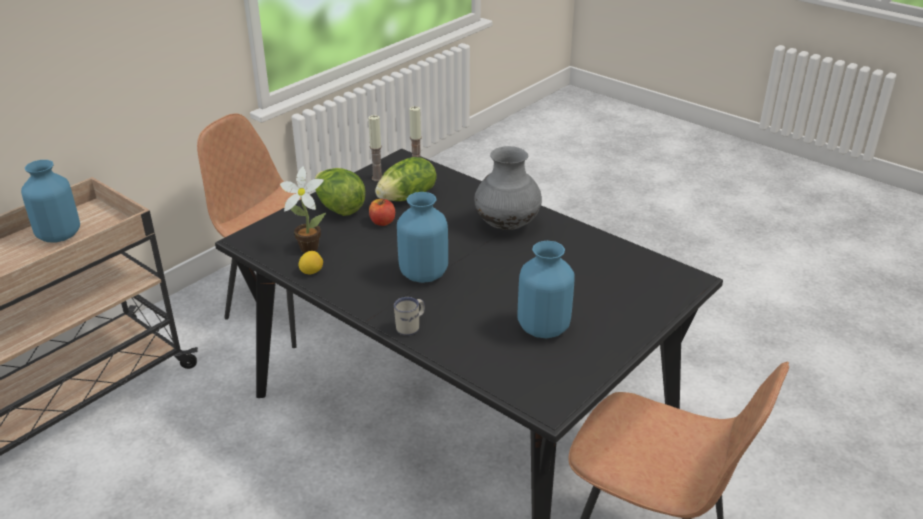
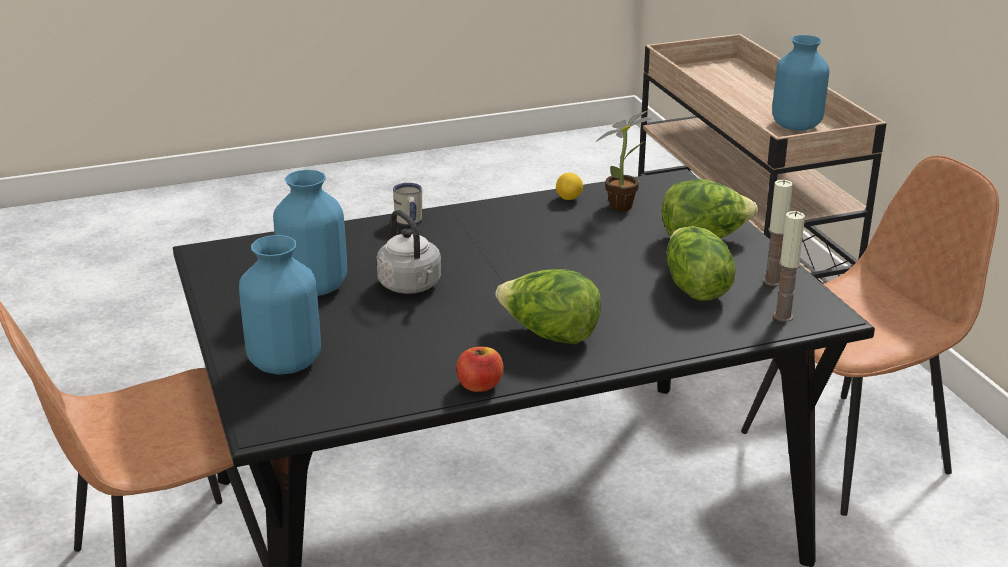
camera: 120 degrees right, 5 degrees down
apple [369,199,395,226] -> apple moved to [456,347,504,392]
blue vase [397,192,448,283] -> blue vase moved to [239,235,321,375]
grey vase [475,146,542,230] -> lettuce [495,269,601,344]
none -> grey kettle [377,210,441,294]

